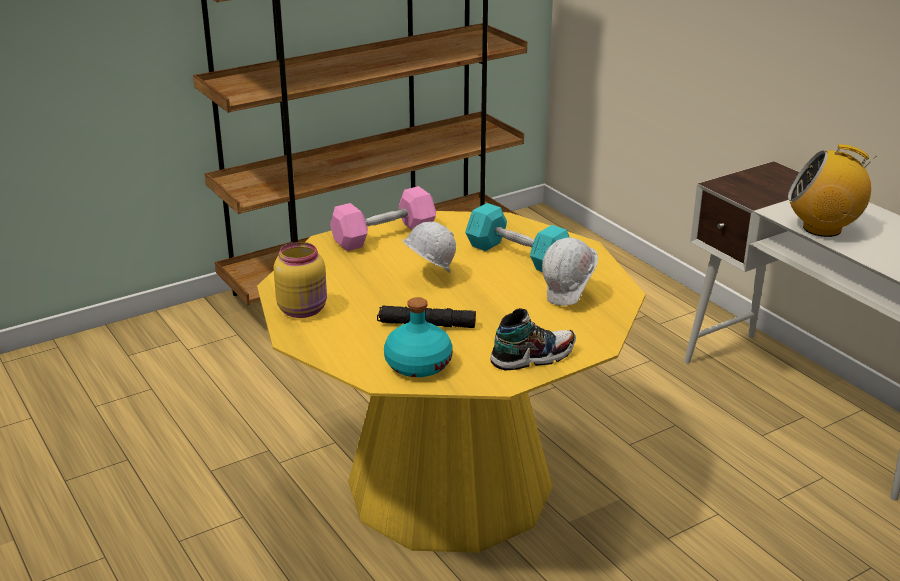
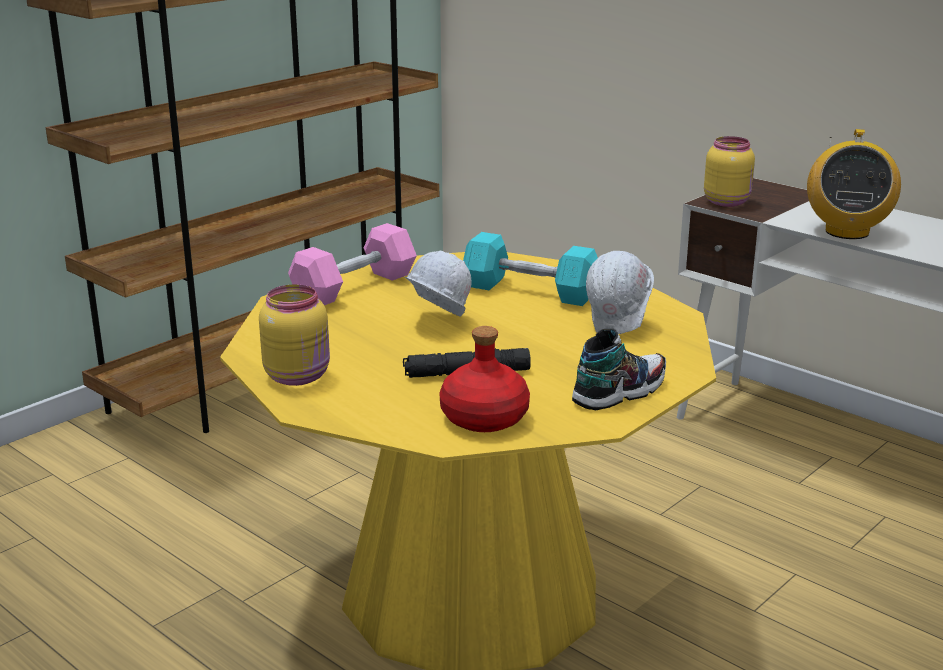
camera: 15 degrees left, 5 degrees down
turquoise bottle [384,297,453,377] -> red bottle [439,326,530,432]
radio [788,144,877,237] -> radio turned 75 degrees counterclockwise [807,129,901,239]
none -> yellow jar [704,136,755,207]

